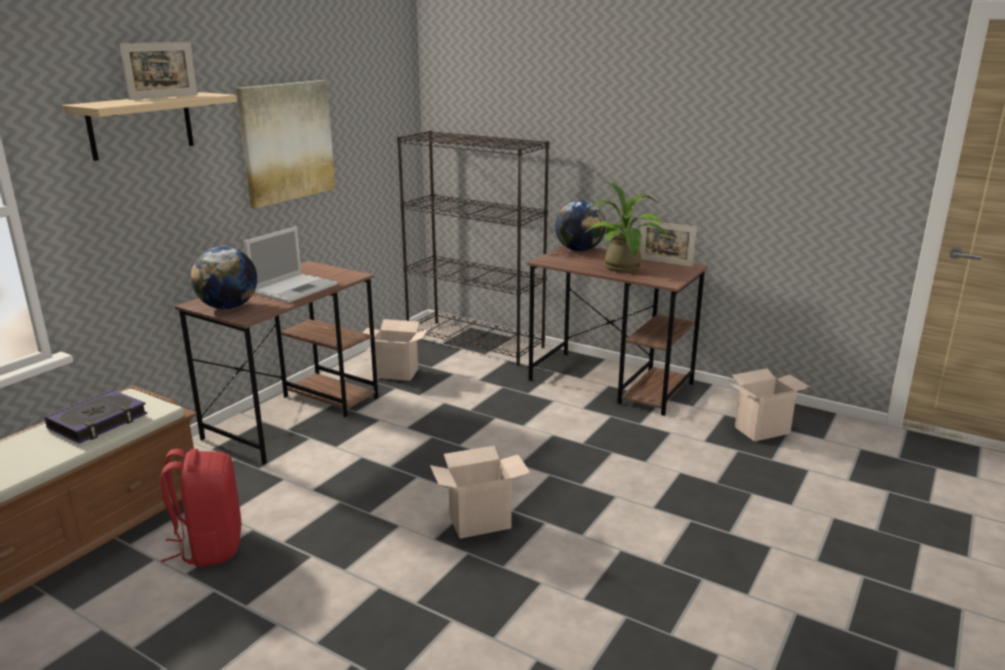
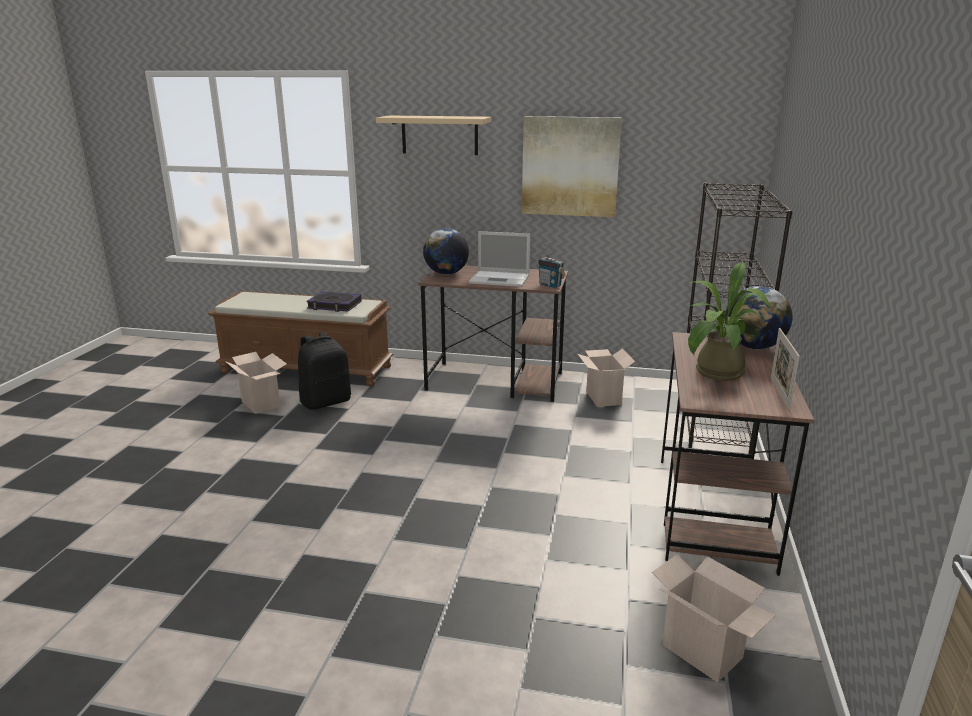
camera: 70 degrees right, 0 degrees up
picture frame [119,42,198,100] -> none
red backpack [160,449,242,567] -> black backpack [298,332,351,410]
cardboard box [430,446,530,539] -> cardboard box moved to [225,352,287,414]
none -> radio [538,244,566,288]

